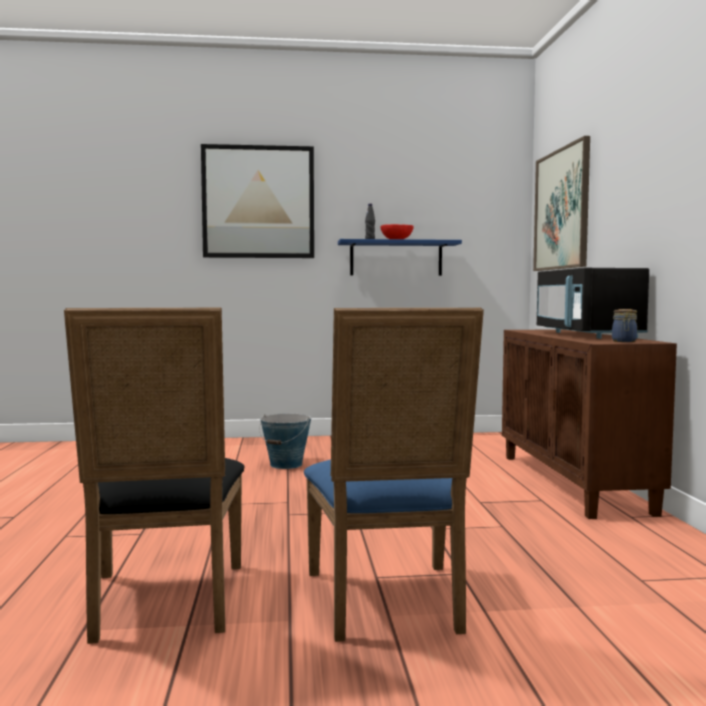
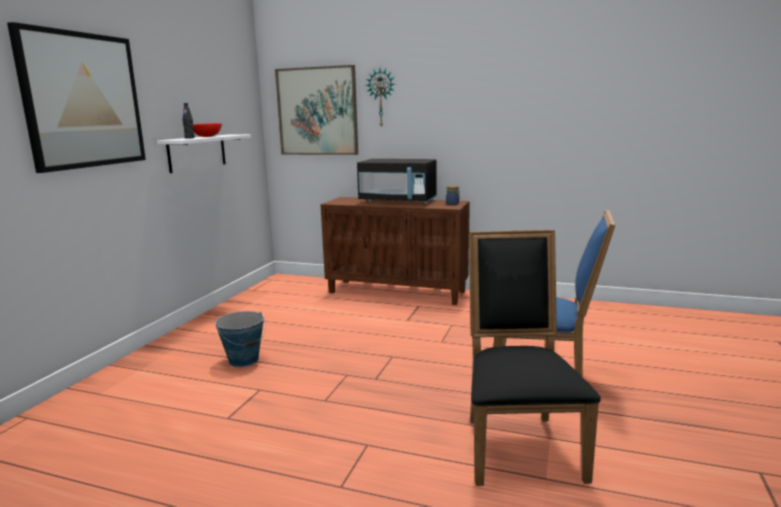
camera: 65 degrees left, 10 degrees up
black chair [64,308,244,644] -> black chair turned 105 degrees counterclockwise [469,230,601,486]
blue shelf [338,239,462,276] -> white shelf [157,134,251,173]
none -> wall clock [366,69,395,128]

